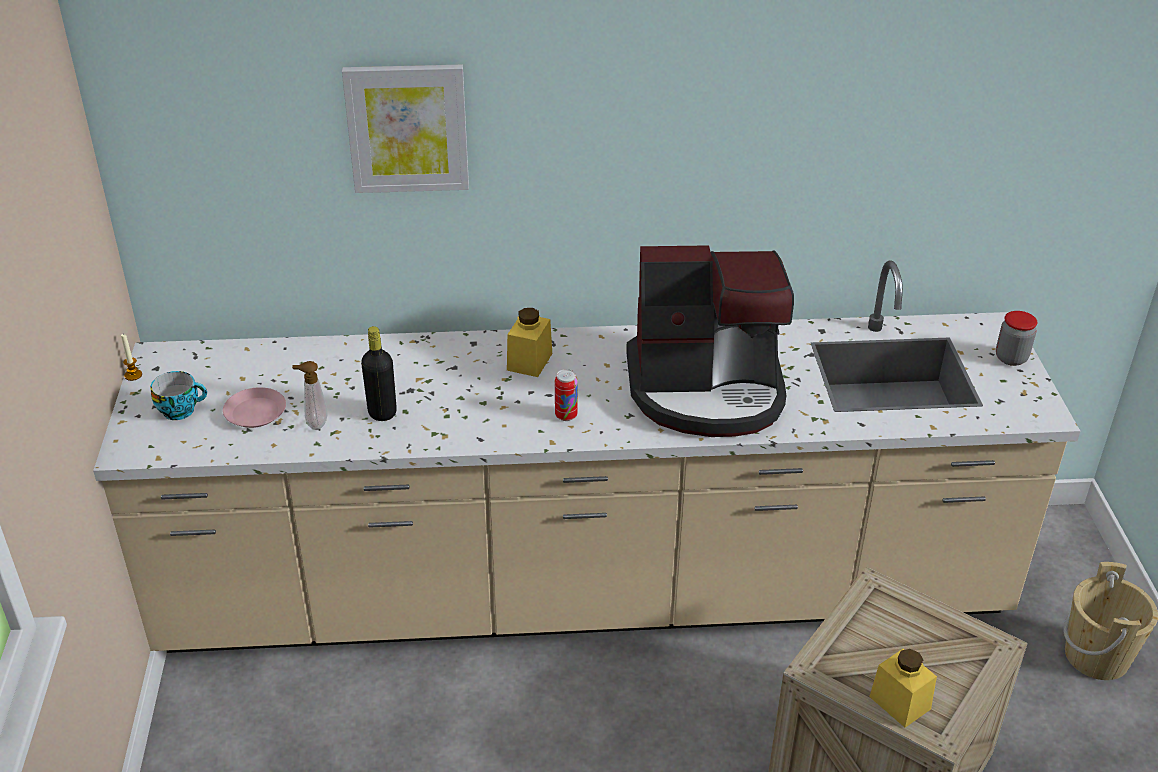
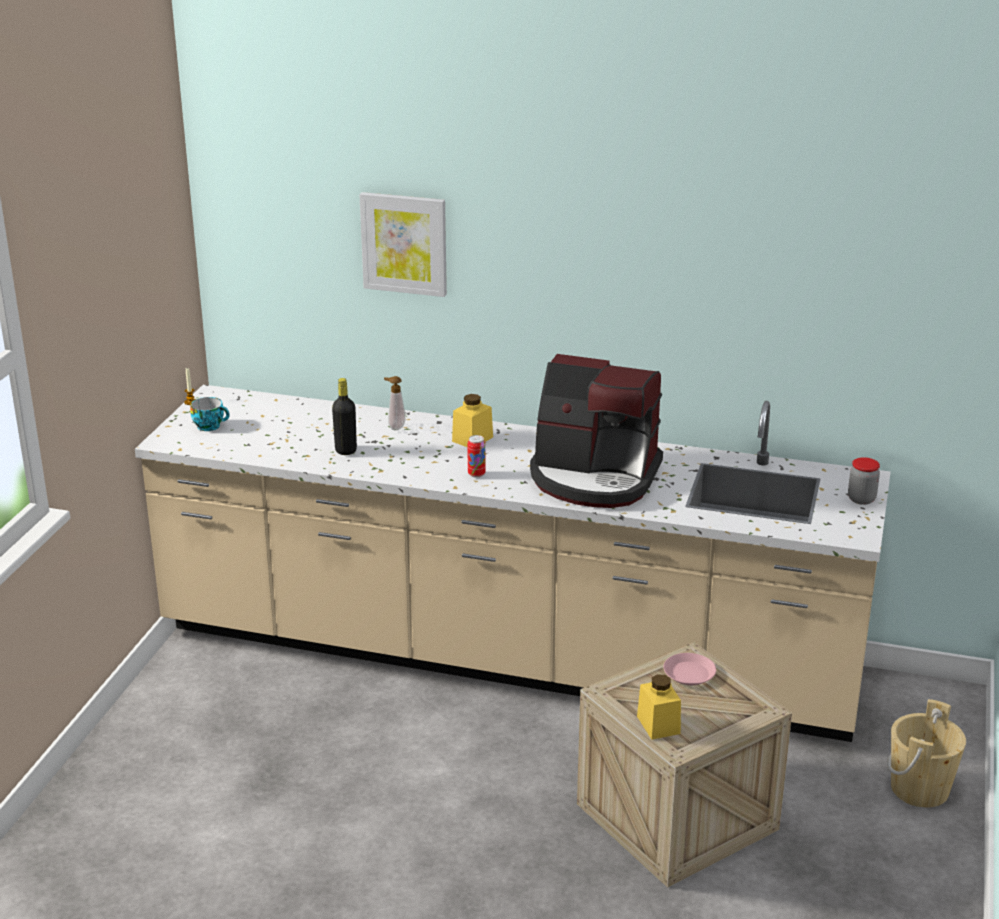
camera: 20 degrees right, 10 degrees down
pink plate [223,387,286,428] -> pink plate moved to [664,653,716,685]
soap dispenser [292,361,328,430] -> soap dispenser moved to [384,376,406,430]

